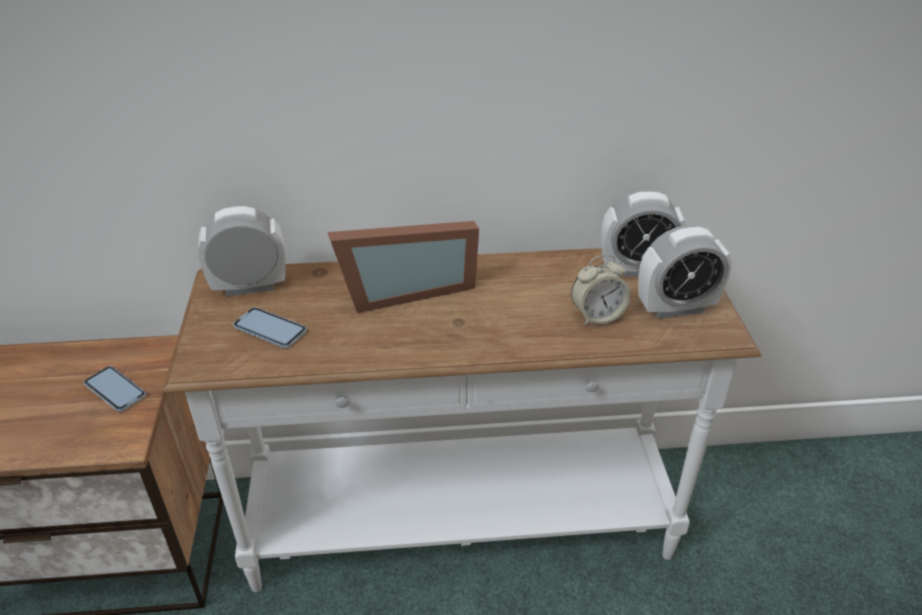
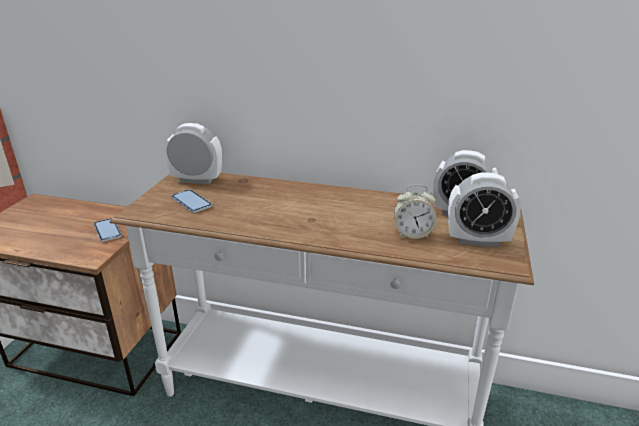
camera: 20 degrees right, 10 degrees down
picture frame [327,221,479,313] -> none

